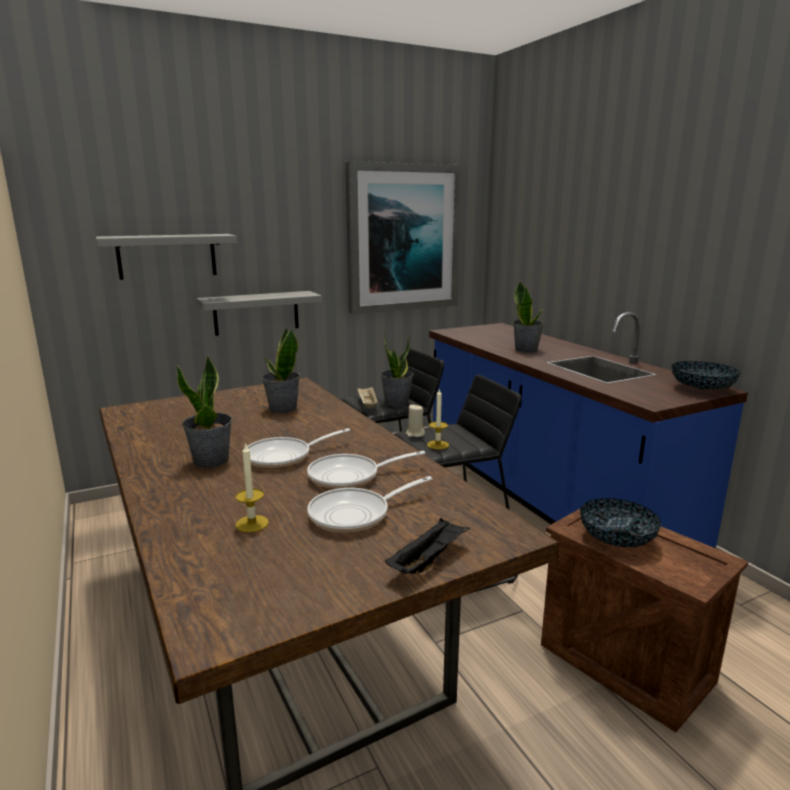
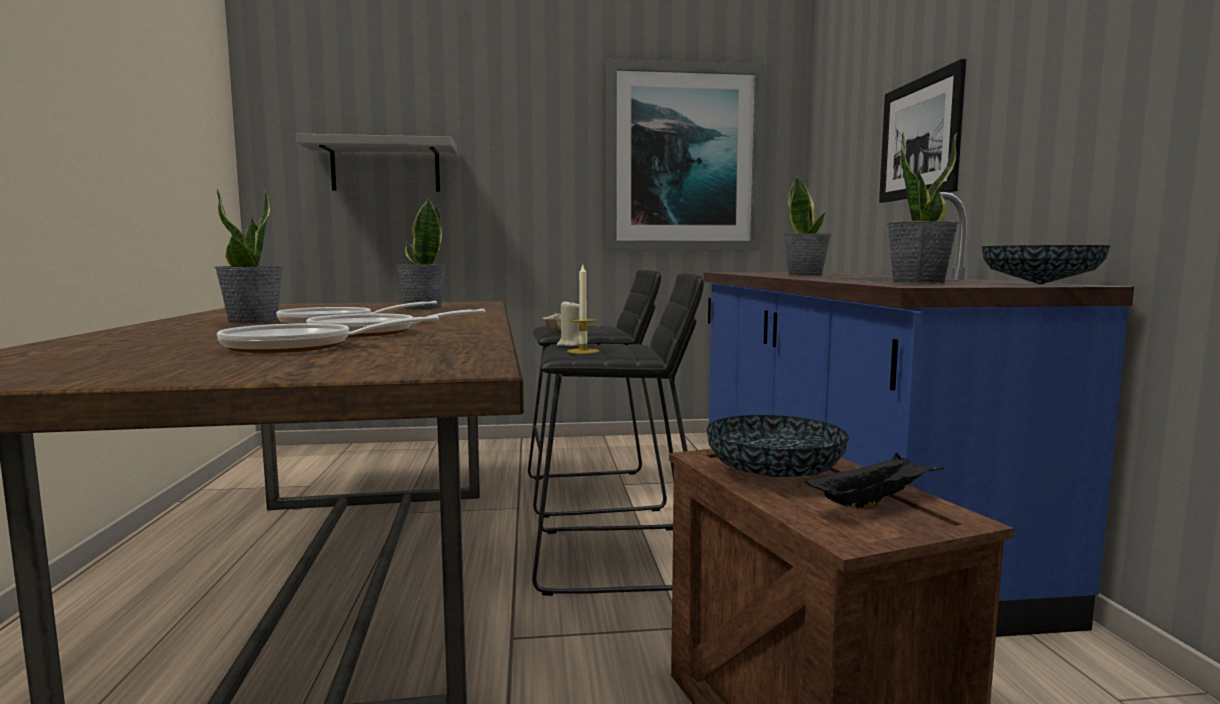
camera: 20 degrees right, 10 degrees down
grey shelf [197,291,322,336] -> none
candle [235,443,269,532] -> none
potted plant [380,333,413,406] -> potted plant moved to [887,132,959,284]
black tray [385,518,470,574] -> black tray moved to [804,453,944,510]
none -> picture [879,59,966,203]

